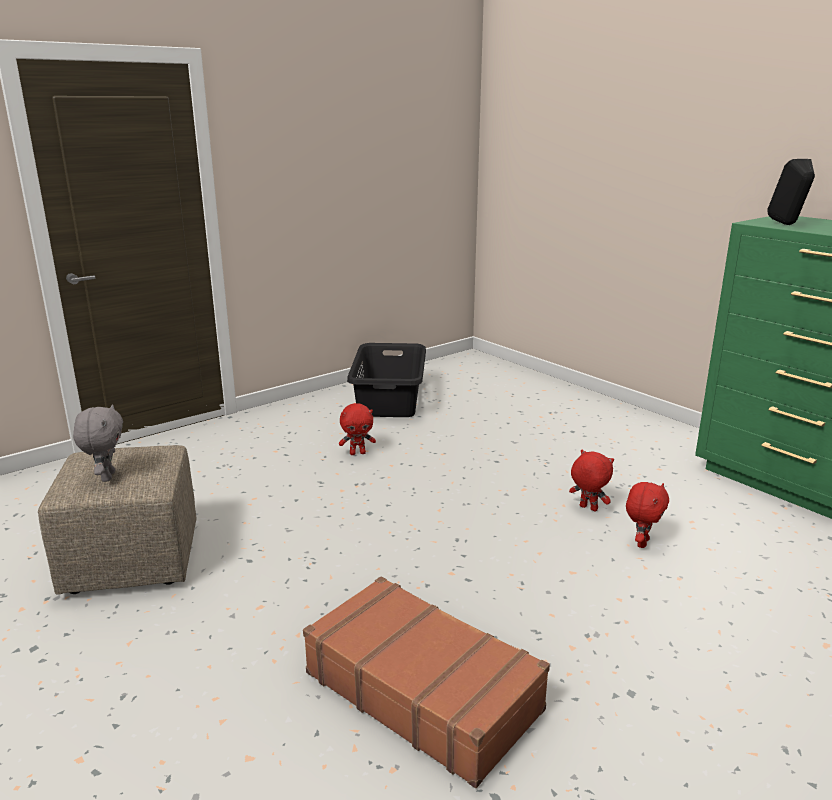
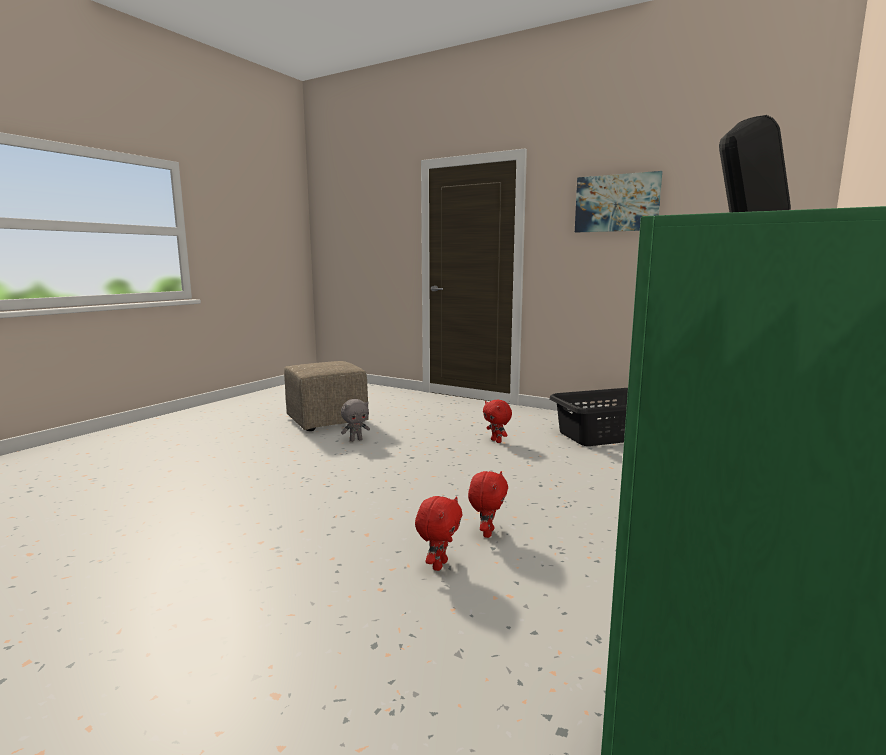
camera: 70 degrees right, 10 degrees down
grey plush toy [73,404,123,482] -> grey plush toy moved to [341,399,370,442]
brown suitcase [303,576,550,788] -> none
red plush toy [626,482,669,548] -> red plush toy turned 75 degrees counterclockwise [415,496,462,571]
none -> picture [575,171,662,232]

